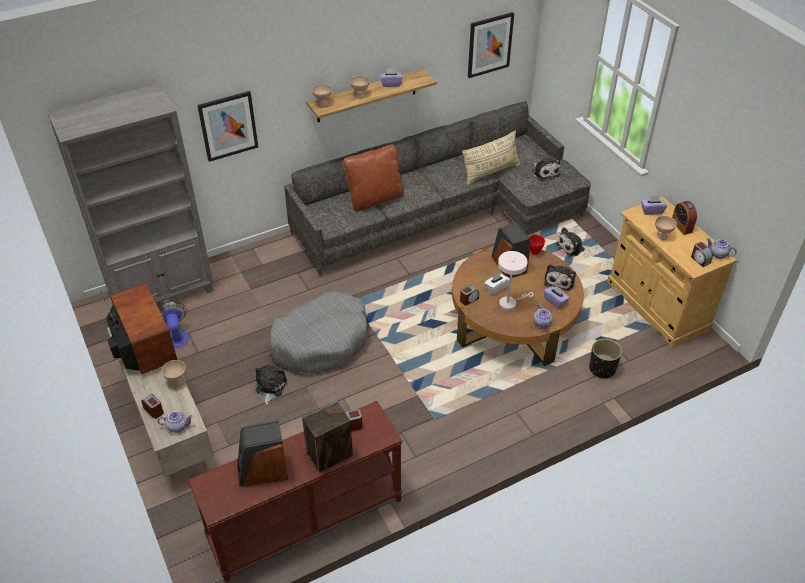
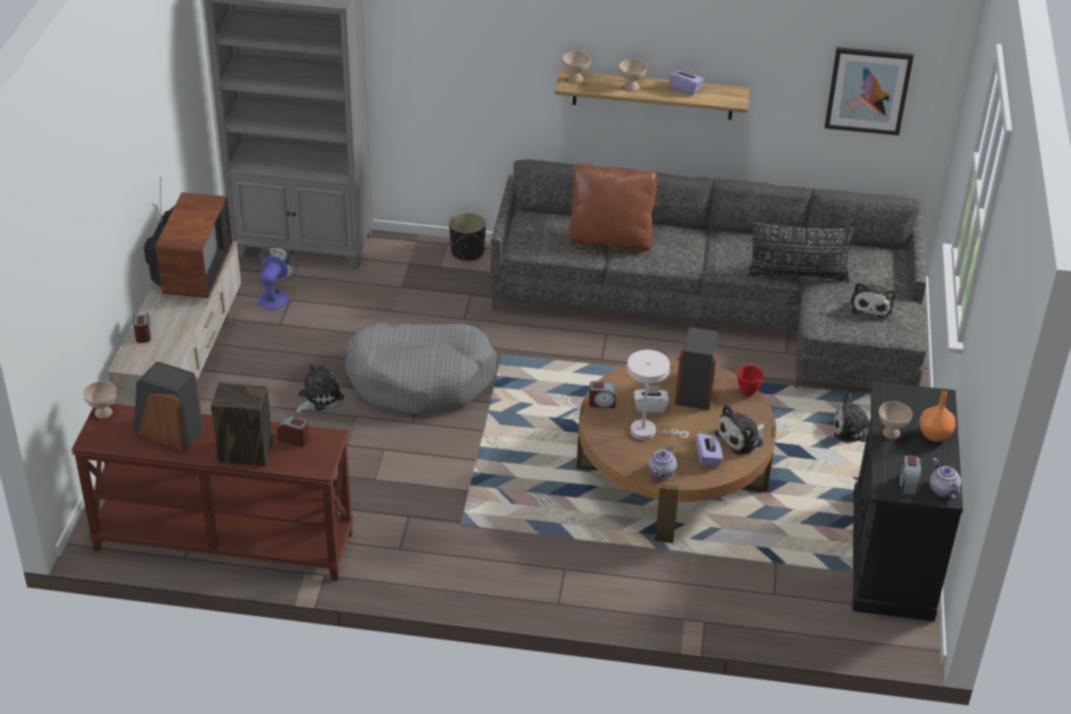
camera: 35 degrees right, 5 degrees down
teapot [158,411,193,433] -> none
beige bowl [162,360,186,386] -> beige bowl moved to [83,381,117,419]
picture [197,91,258,162] -> none
beige pillow [462,131,520,185] -> black pillow [746,222,855,282]
black planter [589,338,622,379] -> black planter moved to [449,212,486,261]
beige cabinet [607,196,737,347] -> black cabinet [853,381,963,621]
purple tissue box [641,196,667,215] -> none
alarm clock [672,201,697,235] -> orange vase [920,391,956,442]

